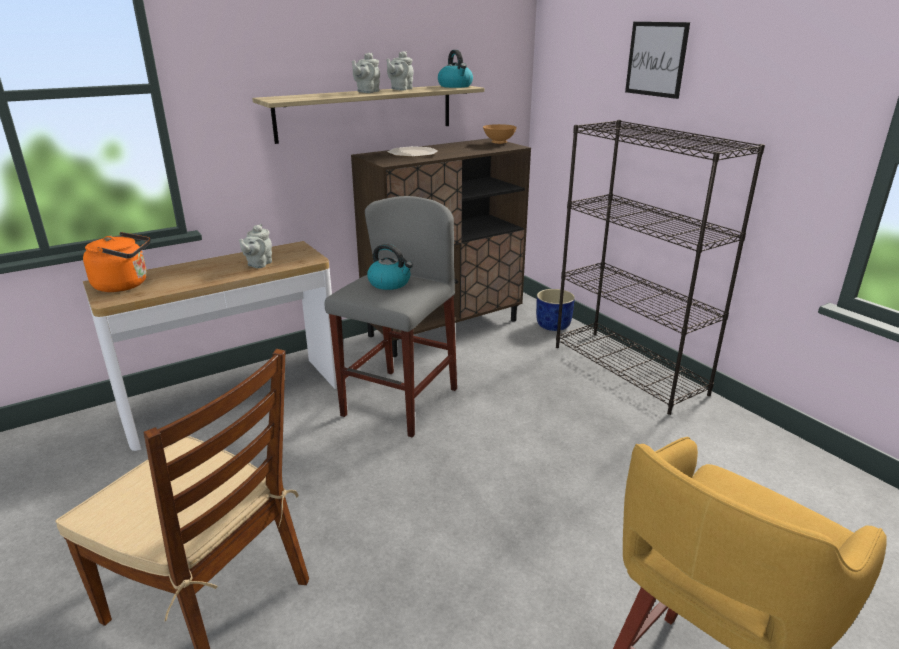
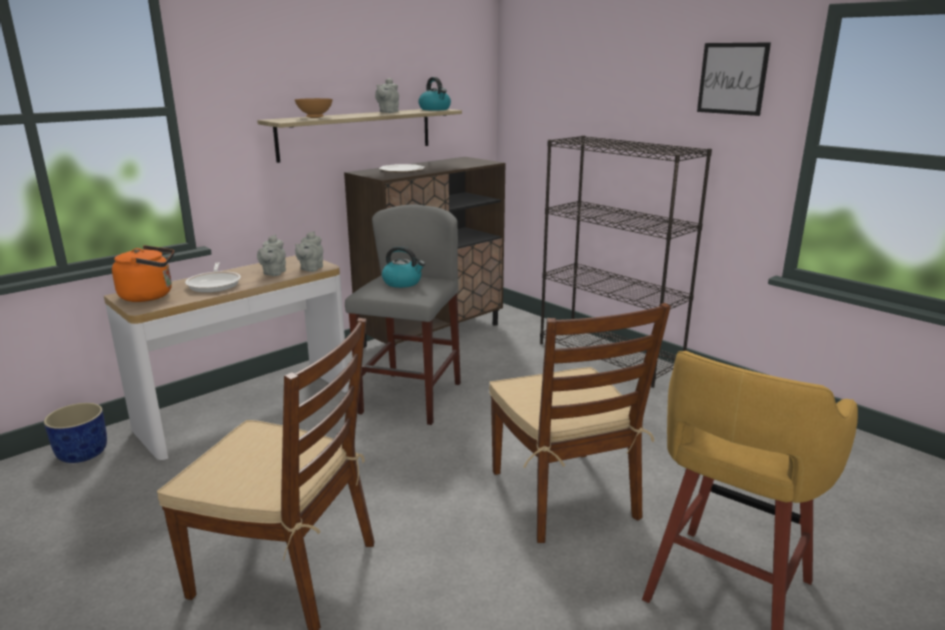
camera: 10 degrees left, 5 degrees down
grey teapot [352,52,380,93] -> grey teapot moved to [295,231,323,272]
brown bowl [483,124,517,144] -> brown bowl moved to [295,98,333,118]
blue planter [536,289,575,331] -> blue planter moved to [44,403,107,463]
picture [625,22,690,99] -> picture moved to [697,42,771,116]
none -> frying pan [185,263,241,293]
none -> brown chair [489,303,671,543]

